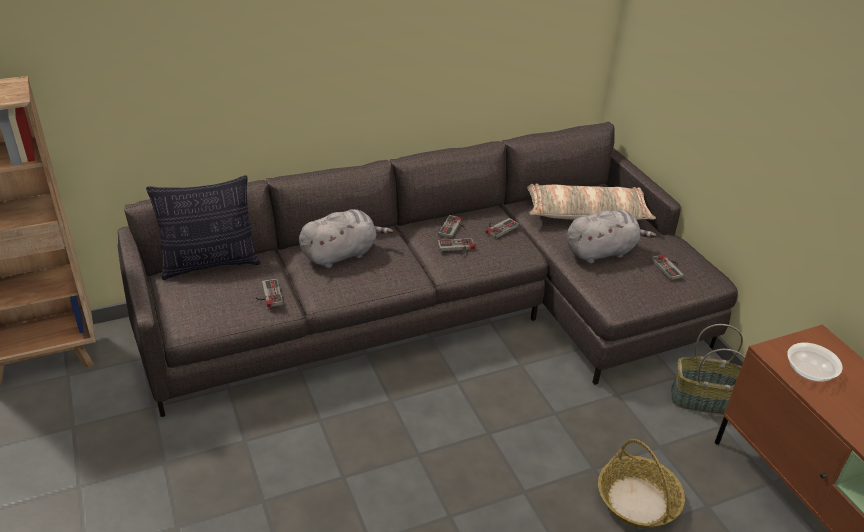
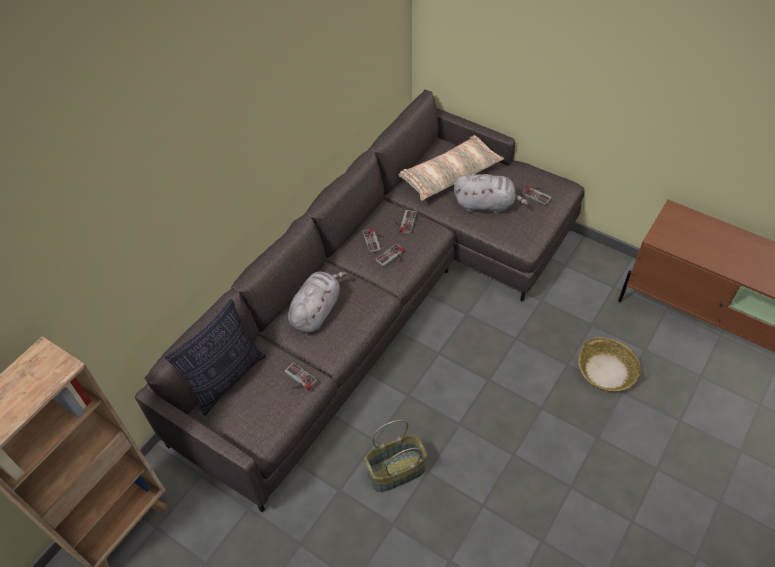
camera: 30 degrees left, 15 degrees up
grey plush toy [566,210,656,264] -> grey plush toy turned 60 degrees clockwise [454,174,528,214]
basket [671,324,745,415] -> basket moved to [365,420,427,492]
bowl [787,343,842,382] -> none

